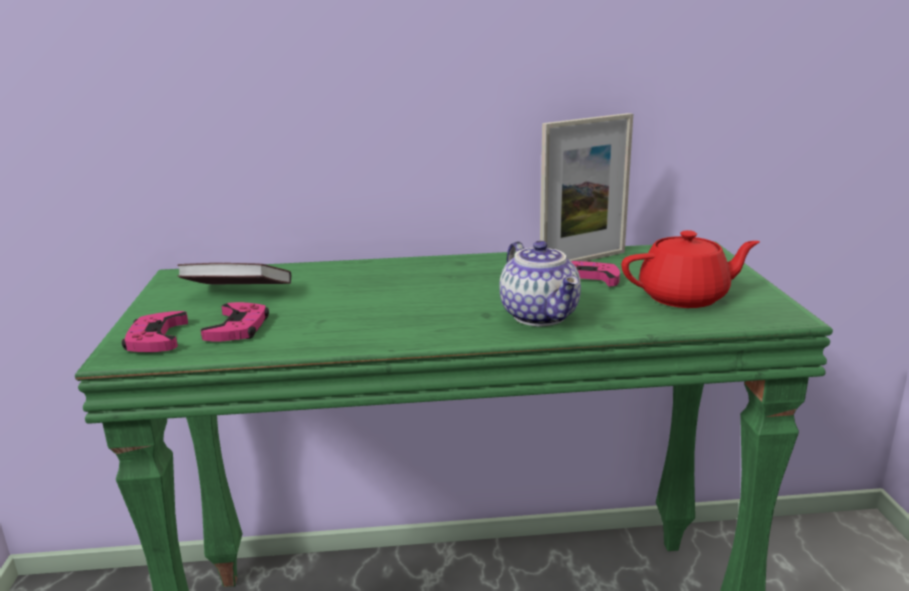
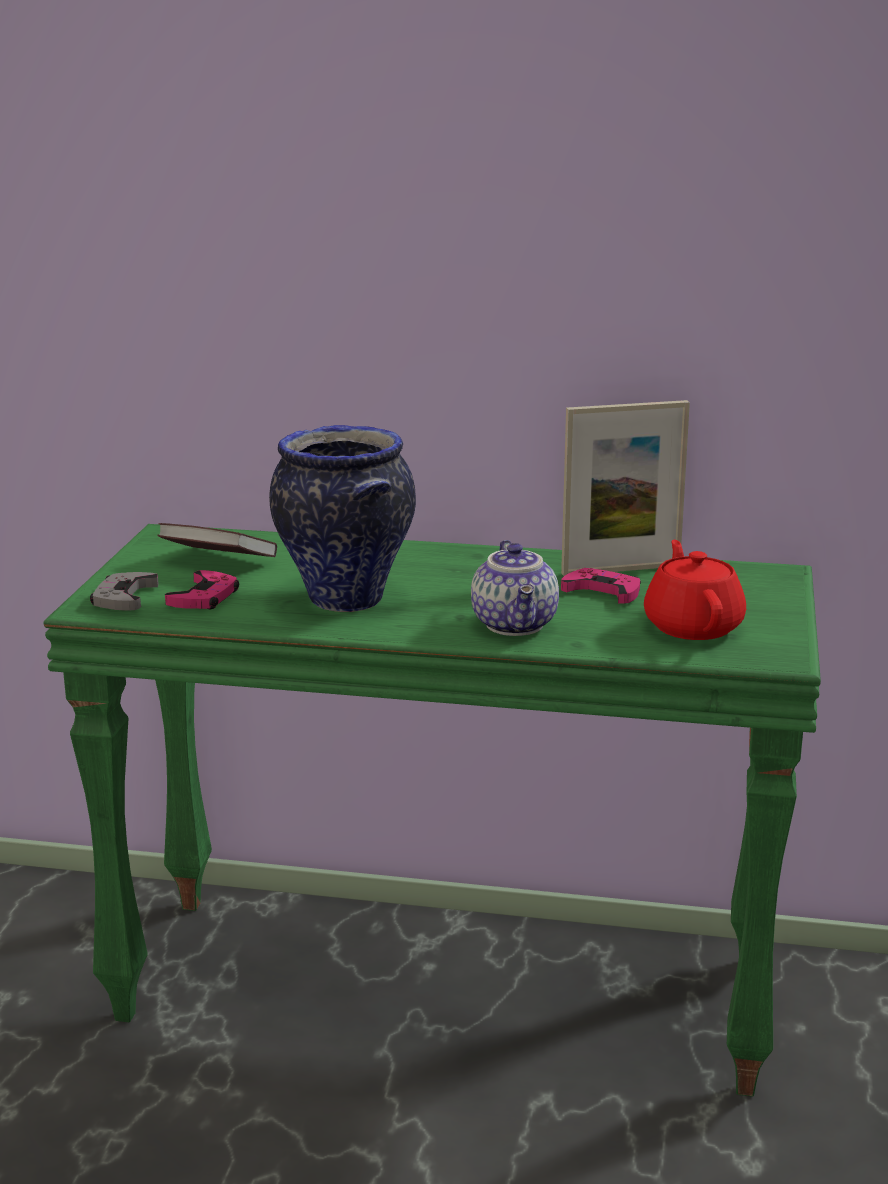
camera: 15 degrees right, 0 degrees up
pink game controller [122,311,188,352] -> grey game controller [90,572,158,610]
red teapot [621,230,760,308] -> red teapot turned 105 degrees counterclockwise [644,540,746,640]
none -> vase [269,425,416,612]

